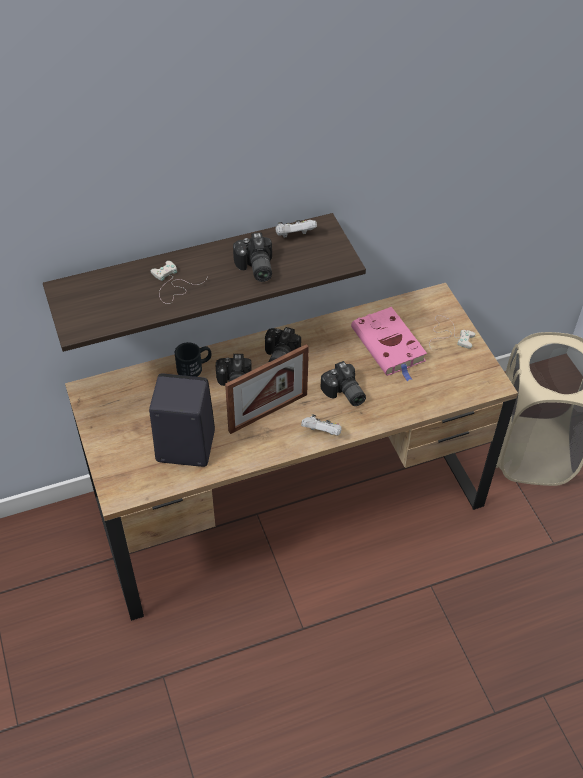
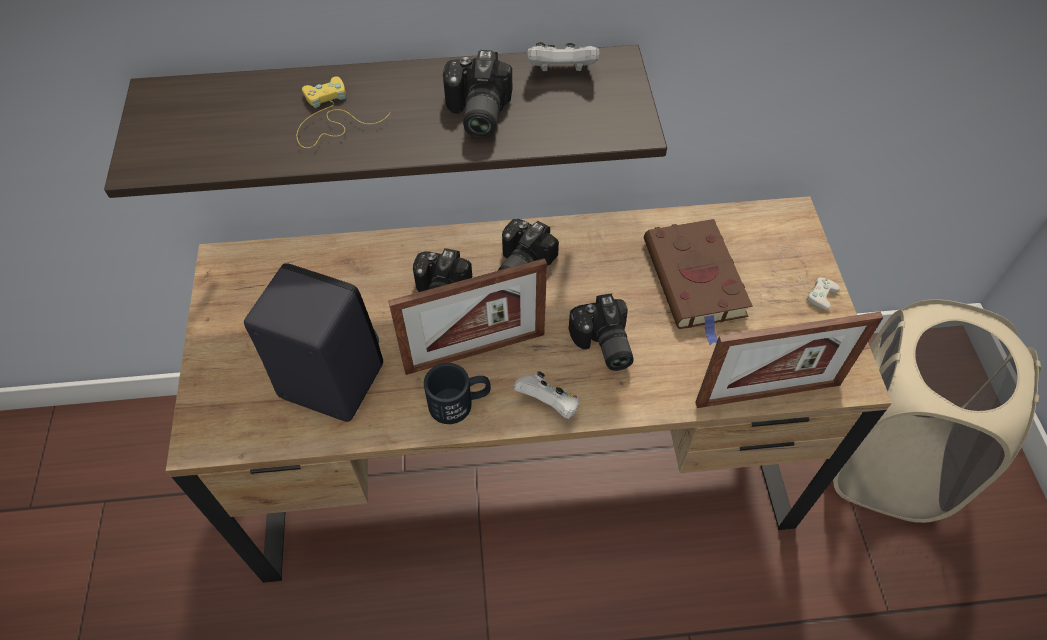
camera: 15 degrees right, 5 degrees up
white game controller [151,261,208,304] -> yellow game controller [297,76,390,148]
black mug [175,342,212,377] -> black mug moved to [424,363,491,424]
pink book [351,307,427,382] -> brown book [644,219,752,345]
none -> picture frame [695,312,883,408]

